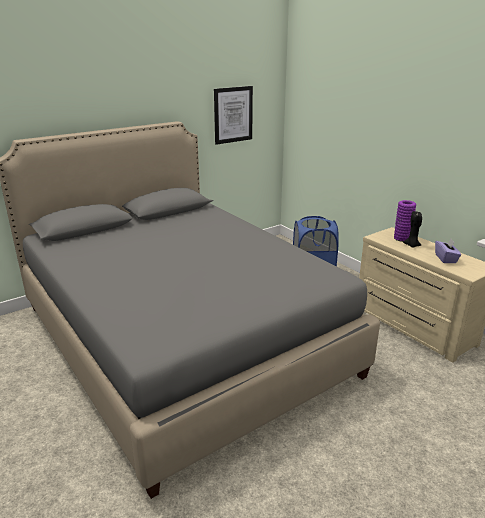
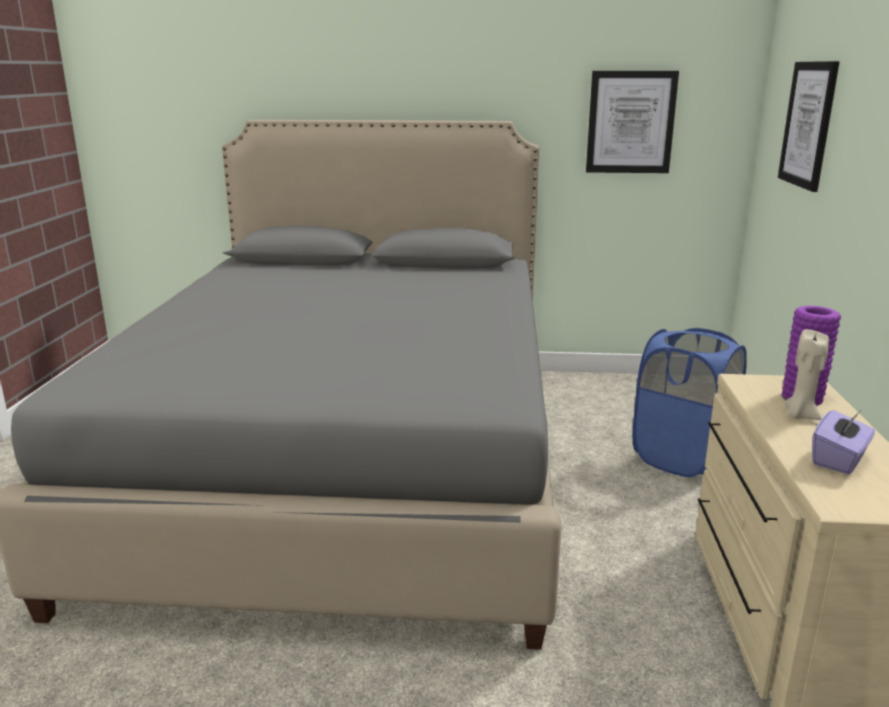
camera: 40 degrees right, 5 degrees down
black candle [403,211,422,248] -> beige candle [784,329,829,420]
none -> picture [778,61,840,192]

